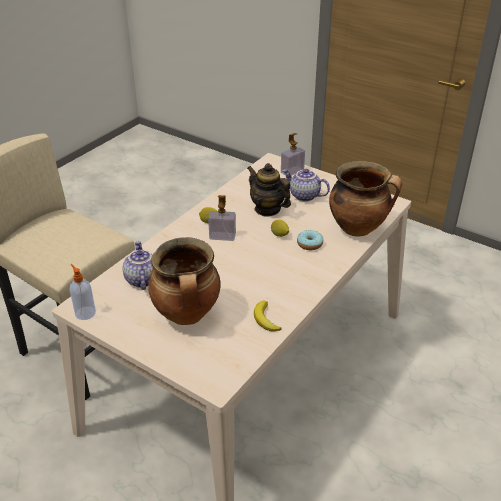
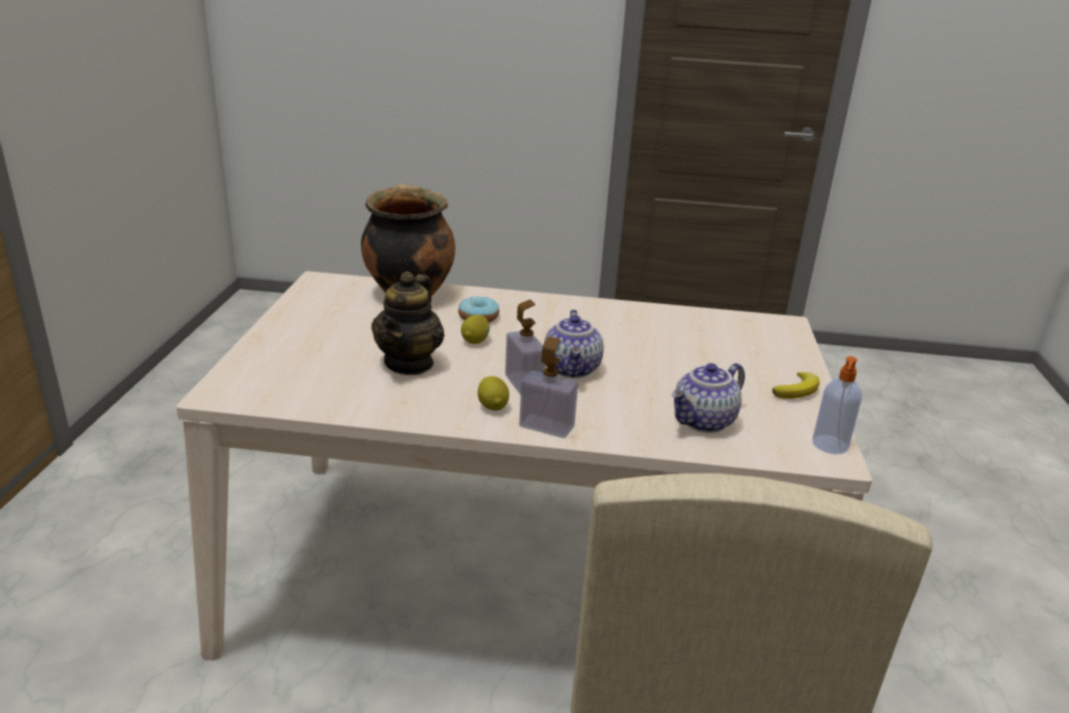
camera: 120 degrees left, 10 degrees down
cooking pot [148,237,221,325] -> none
banana [254,300,282,331] -> banana moved to [772,372,819,399]
soap dispenser [281,133,305,176] -> soap dispenser moved to [519,337,578,438]
teapot [282,169,330,202] -> teapot moved to [544,310,604,378]

